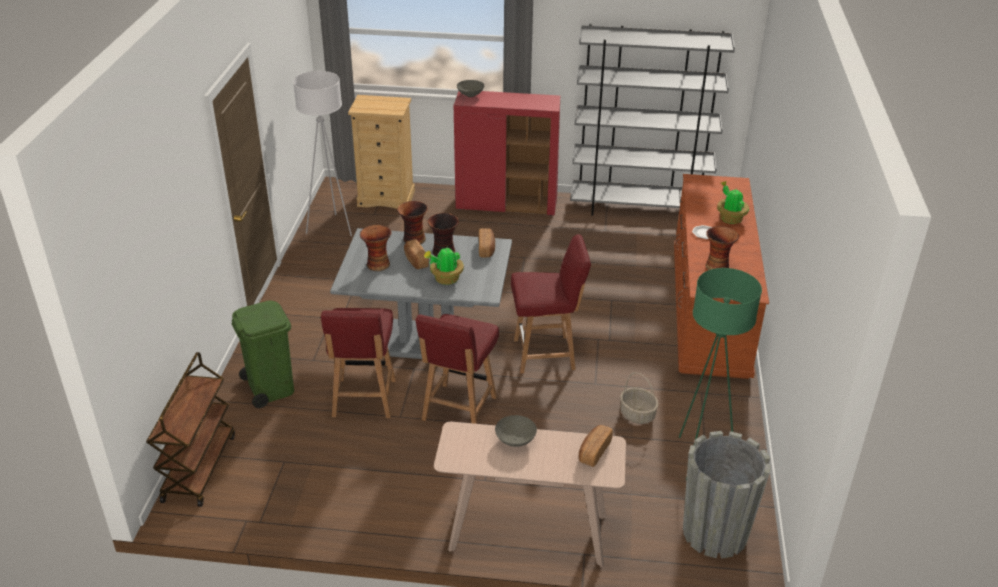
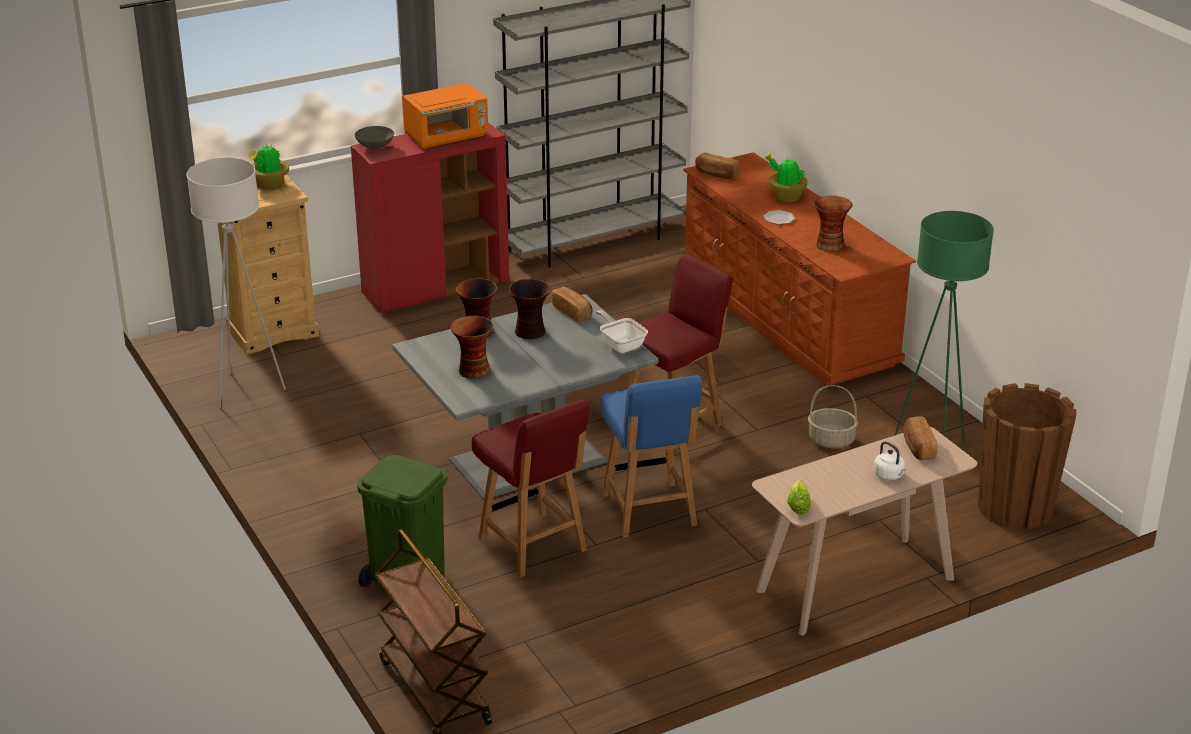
camera: 35 degrees left, 5 degrees down
bread [404,239,429,269] -> bread moved to [695,153,739,179]
red chair [415,314,499,424] -> blue chair [600,375,703,538]
potted plant [424,247,464,285] -> potted plant moved to [249,145,289,190]
grey bowl [495,415,537,447] -> none
grey planter [683,431,771,559] -> brown planter [978,383,1076,530]
none -> orange microwave [402,83,488,149]
none -> frying pan [595,310,648,353]
none -> lettuce [787,480,811,515]
none -> white kettle [874,441,908,480]

